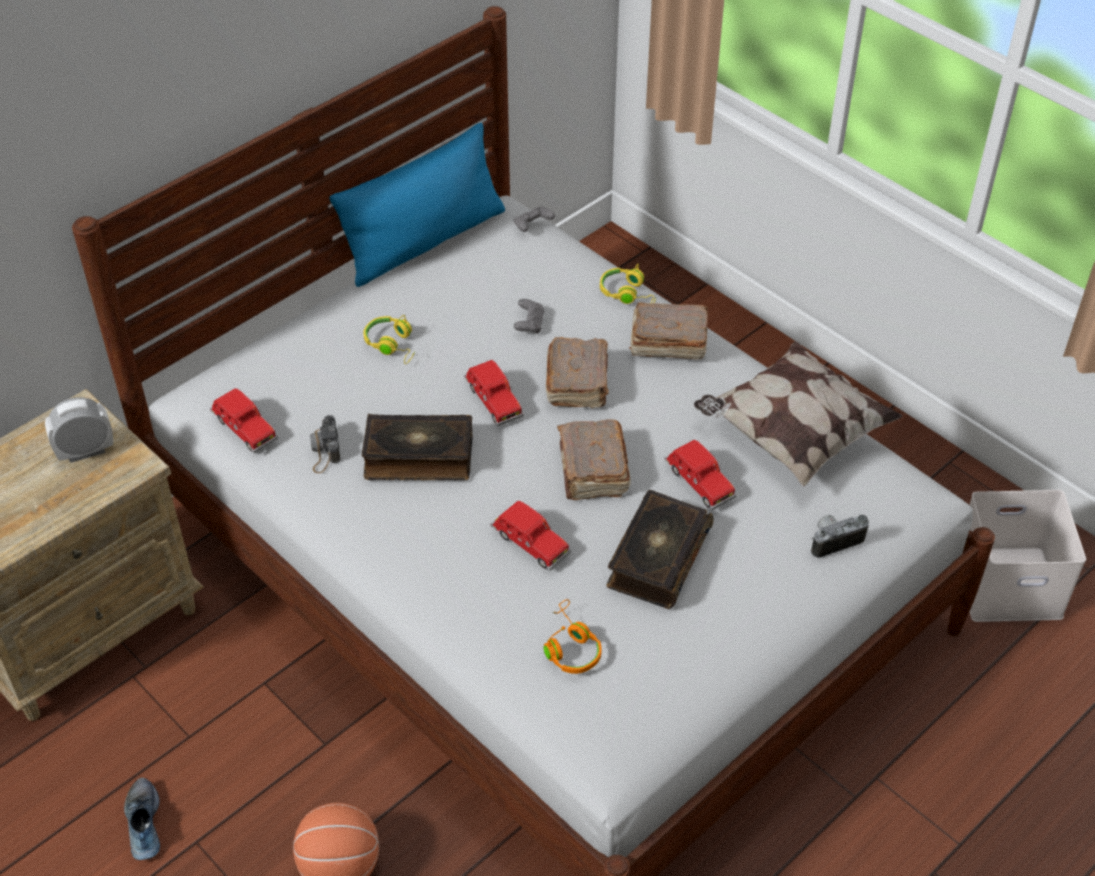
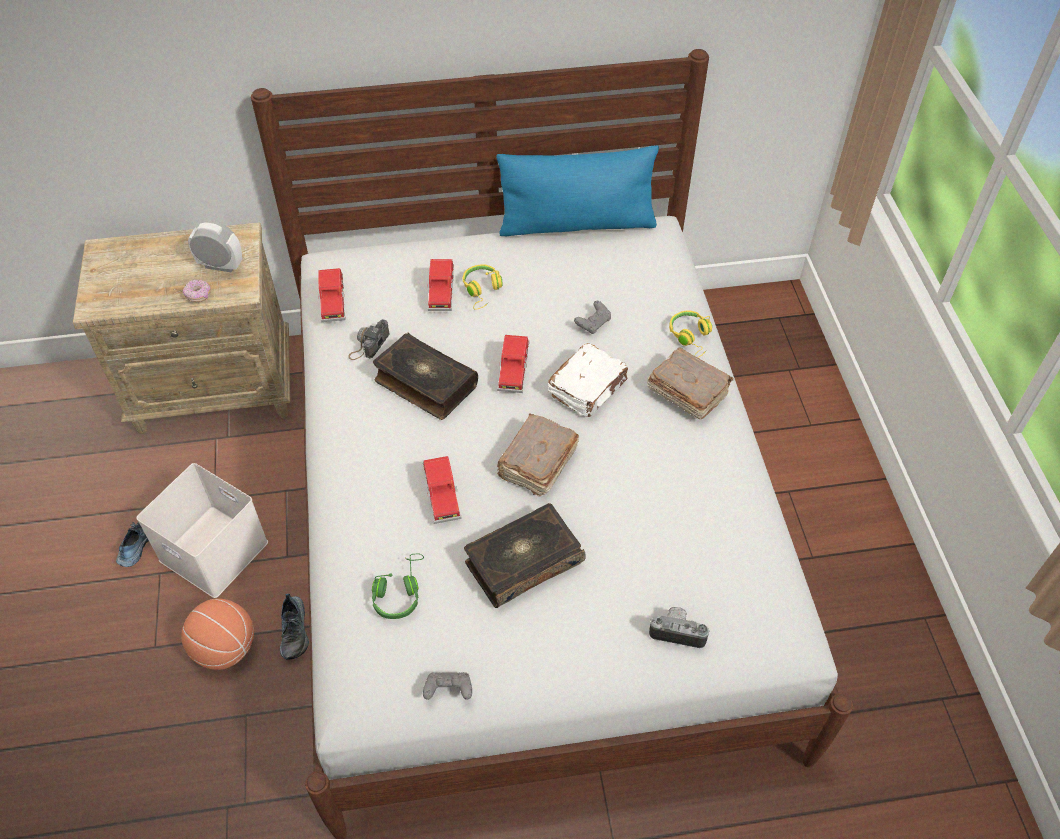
camera: 35 degrees right, 5 degrees up
grey game controller [514,206,555,232] -> grey game controller moved to [423,672,472,700]
orange headphones [544,599,602,674] -> green headphones [372,553,424,619]
brown book [546,337,609,408] -> white book [548,343,628,417]
red toy car [664,440,736,510] -> red toy car moved to [427,259,454,311]
pillow [694,341,903,487] -> none
white storage box [970,490,1086,622] -> white storage box moved to [136,463,268,598]
none -> donut [183,279,211,302]
none -> shoe [280,594,309,660]

